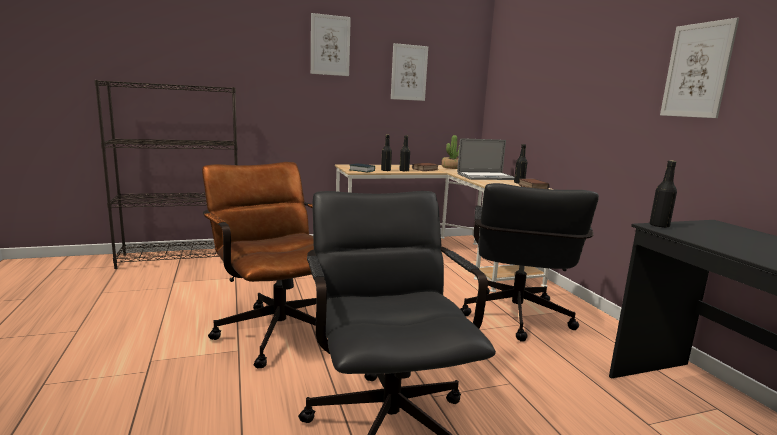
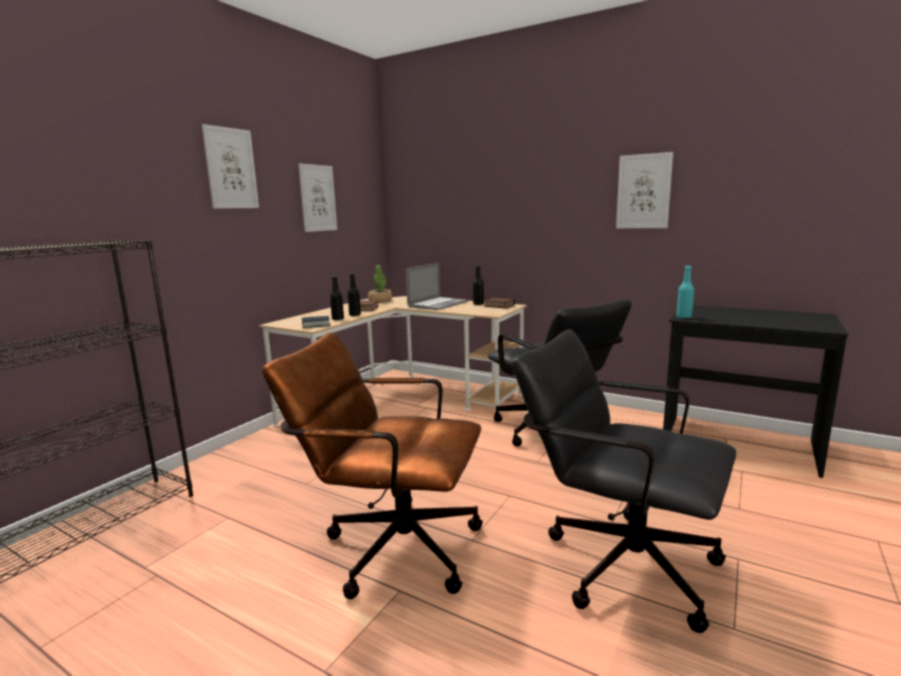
camera: 40 degrees left, 0 degrees up
black bottle [650,160,677,228] -> turquoise bottle [676,266,694,318]

